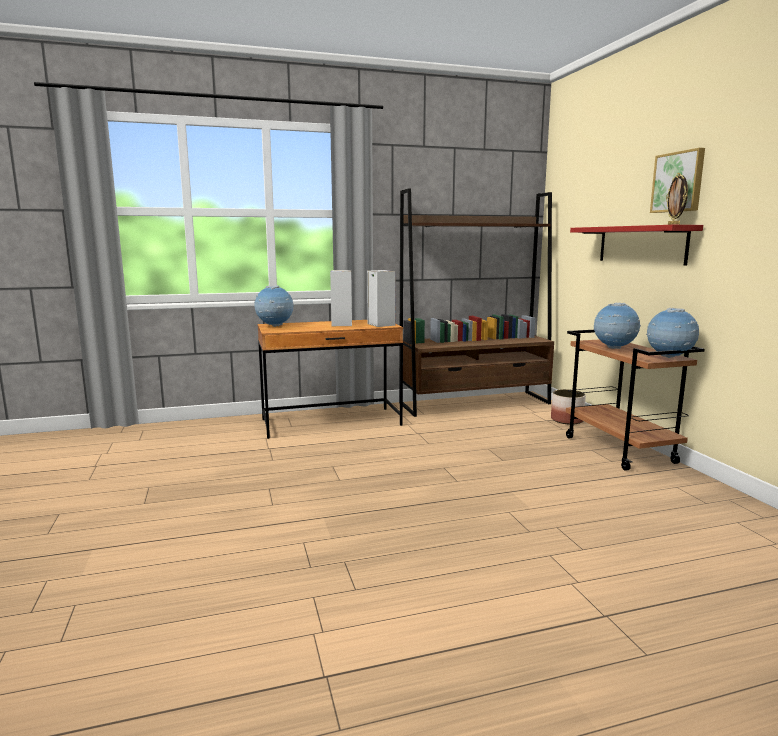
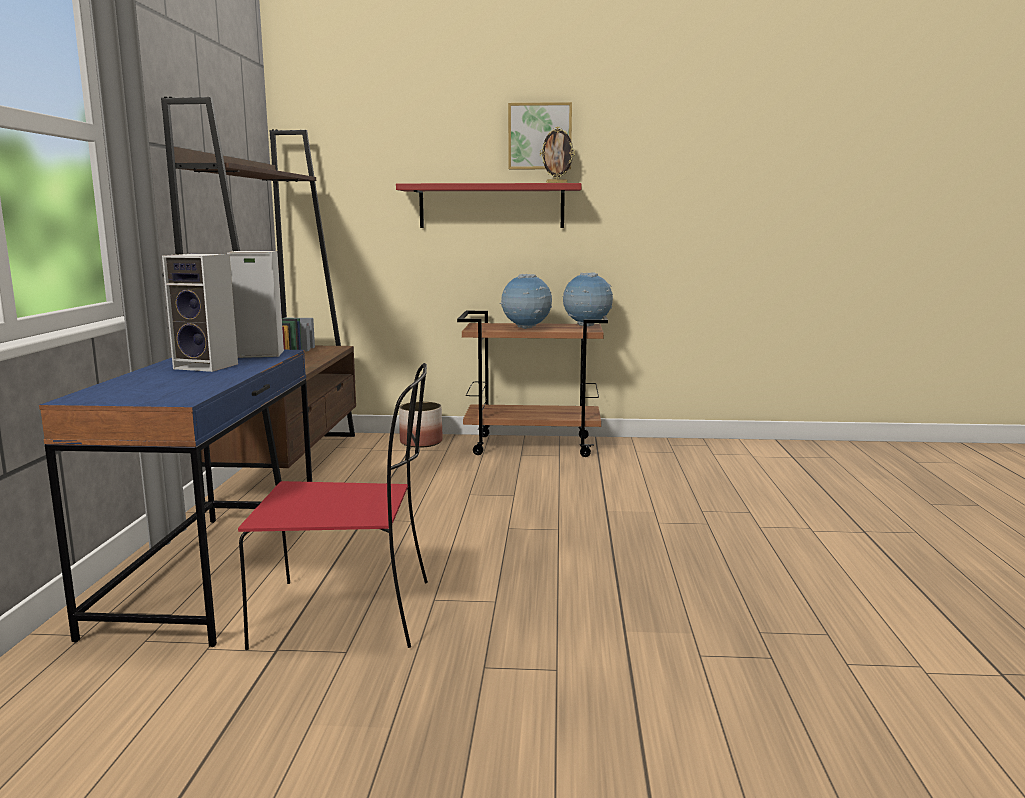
camera: 70 degrees left, 0 degrees up
globe [254,286,294,327] -> none
brown desk [257,320,403,439] -> blue desk [39,350,312,647]
none -> red chair [238,363,428,650]

